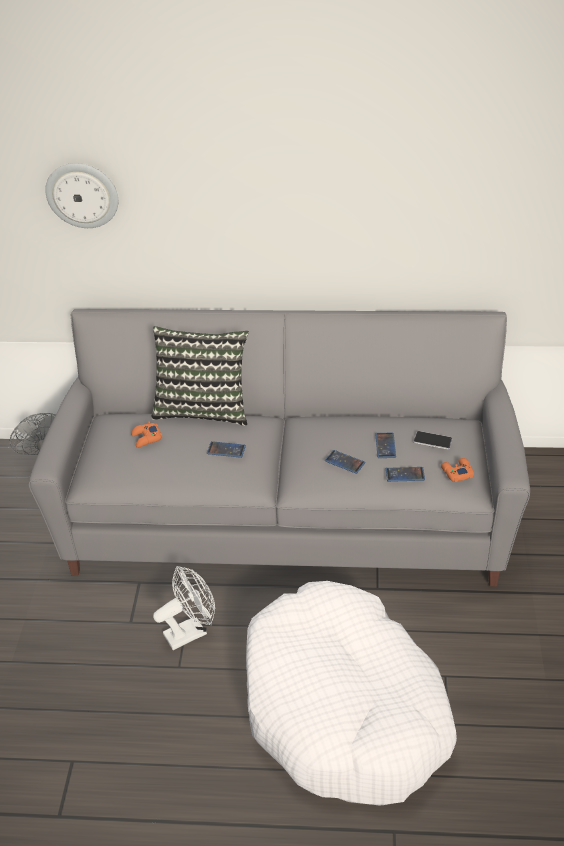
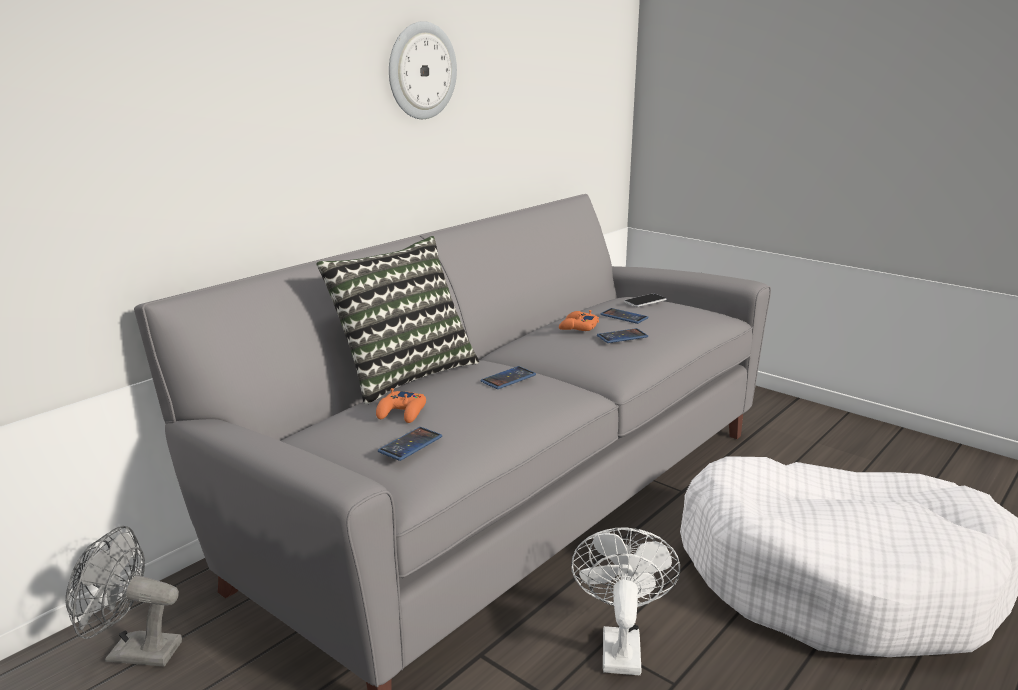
camera: 55 degrees left, 20 degrees down
wall clock [45,163,118,228] -> wall clock moved to [389,21,457,119]
phone [386,467,425,482] -> phone moved to [378,427,442,461]
orange game controller [441,458,474,482] -> orange game controller moved to [559,310,599,331]

